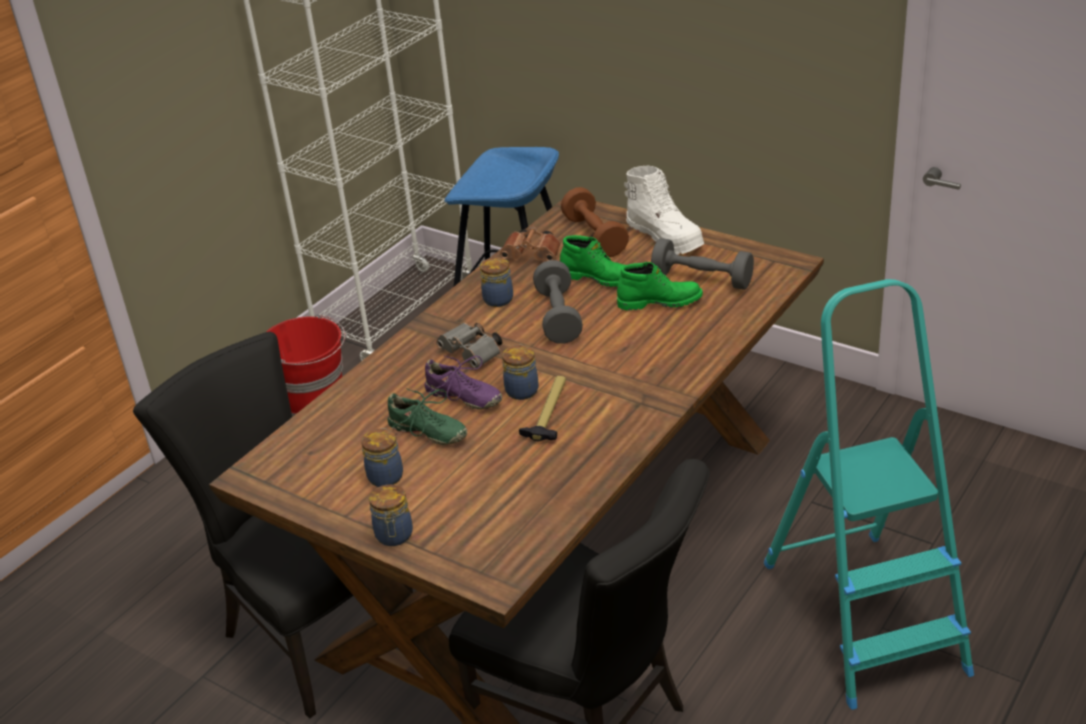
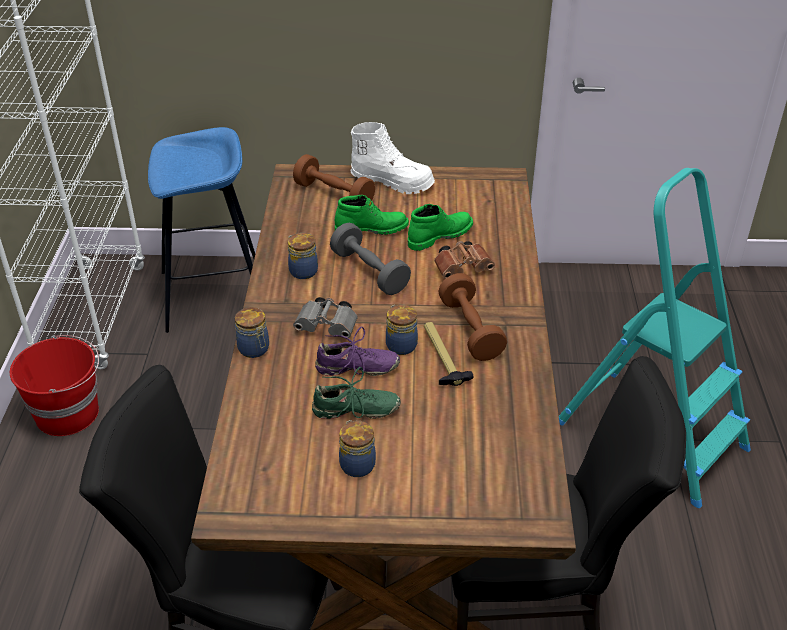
camera: 35 degrees left, 5 degrees up
jar [369,484,413,546] -> jar moved to [235,307,269,358]
brown binoculars [500,227,560,261] -> brown binoculars moved to [434,241,495,279]
grey dumbbell [651,238,754,290] -> none
none -> brown dumbbell [438,273,507,361]

